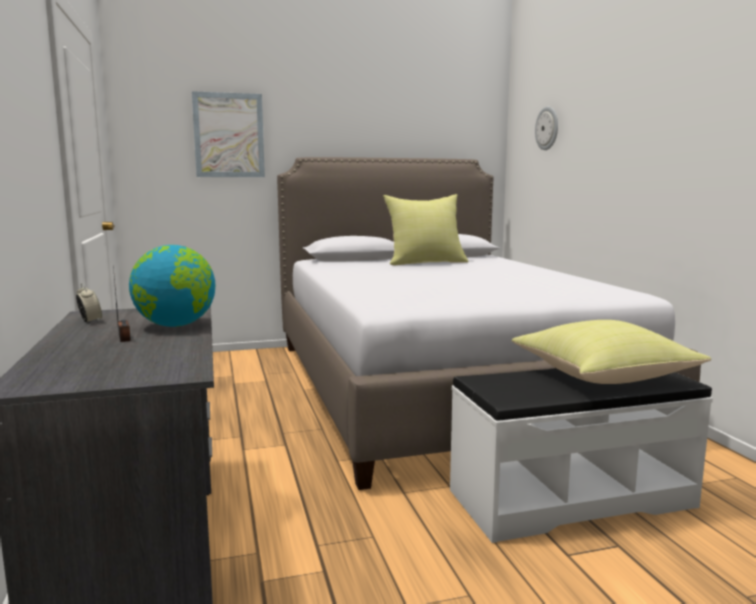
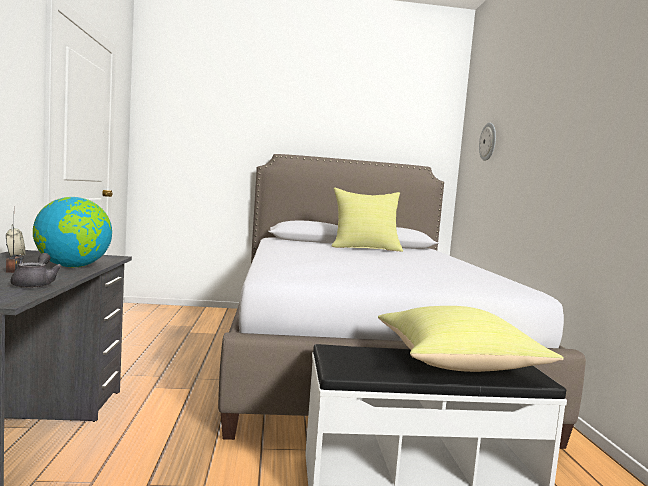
camera: 10 degrees right, 5 degrees down
picture [192,91,265,177] -> none
none -> grey teapot [11,253,62,288]

